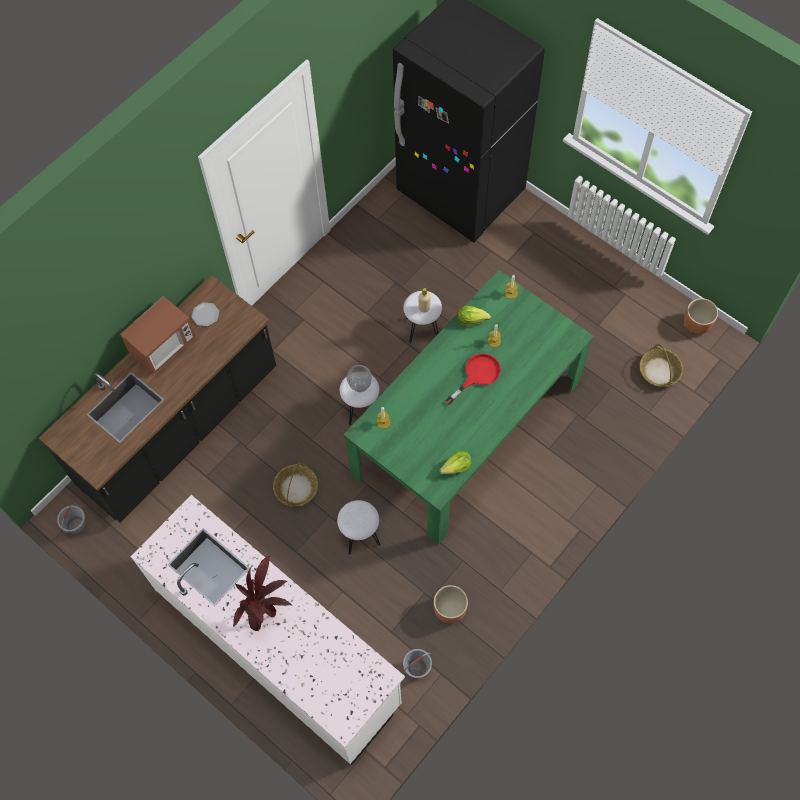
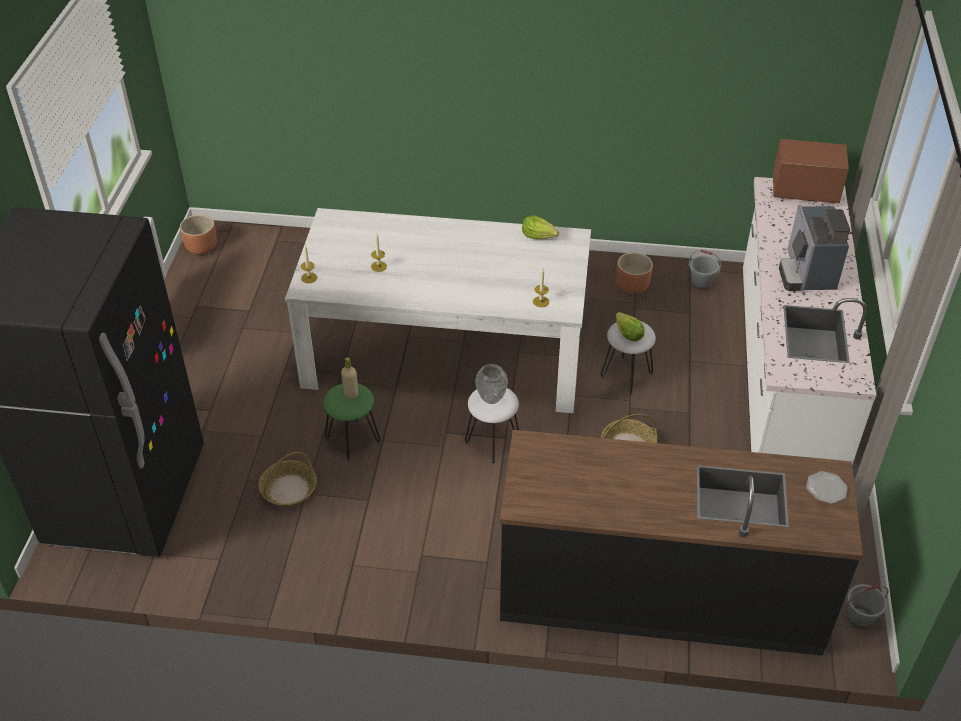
camera: 125 degrees left, 20 degrees down
microwave [120,296,196,374] -> microwave moved to [773,139,849,204]
plate [192,302,219,326] -> plate moved to [806,471,848,504]
potted plant [233,555,291,631] -> coffee machine [779,205,850,291]
green dining table [343,270,594,545] -> white dining table [285,208,591,413]
white stool [403,291,442,344] -> green stool [323,383,380,461]
red frying pan [445,354,501,405] -> none
lettuce [458,306,491,326] -> lettuce moved to [616,312,645,342]
basket [640,344,683,387] -> basket moved to [258,452,317,507]

